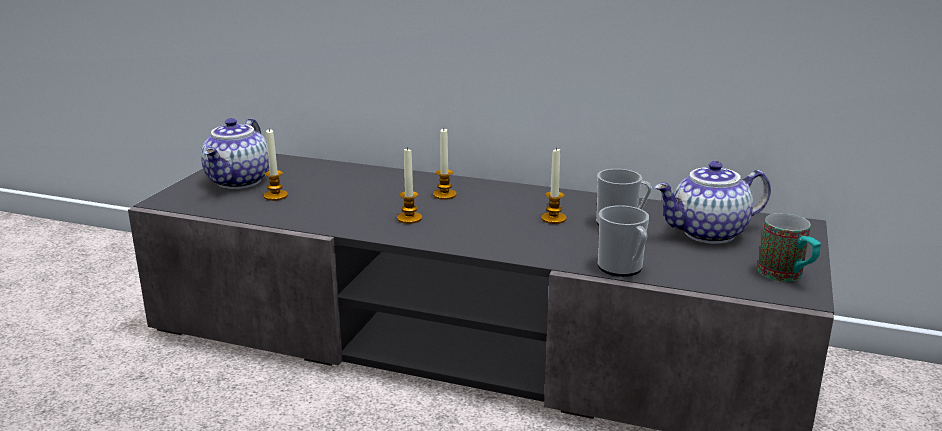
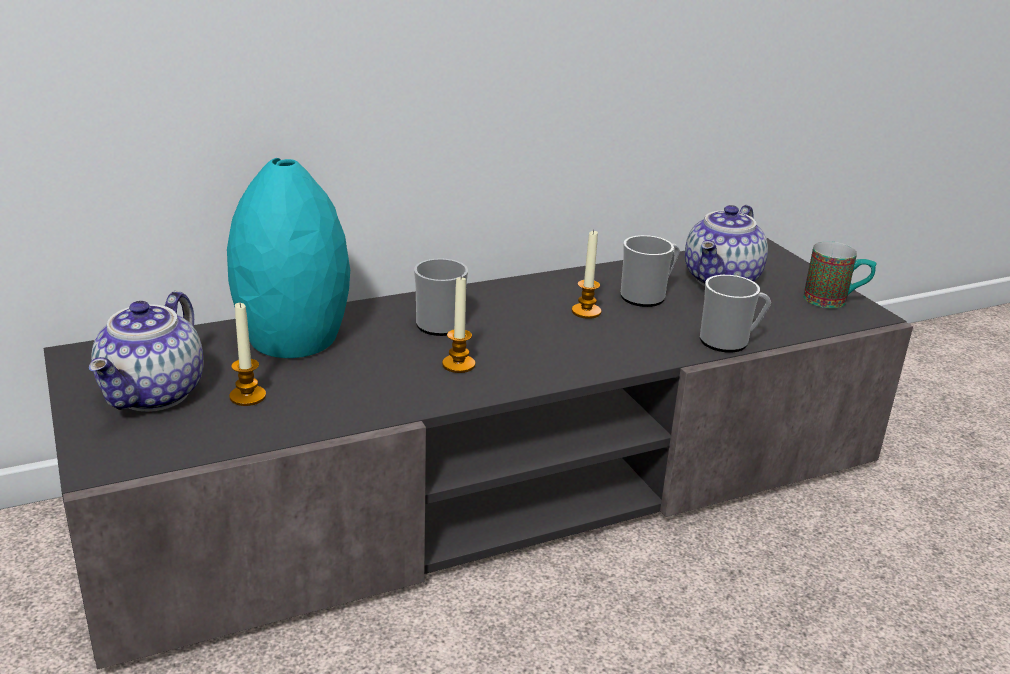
camera: 45 degrees left, 5 degrees up
teapot [201,118,269,189] -> teapot turned 45 degrees clockwise [89,291,203,412]
candle [433,129,457,200] -> mug [414,258,468,336]
none -> turquoise vase [227,158,350,358]

